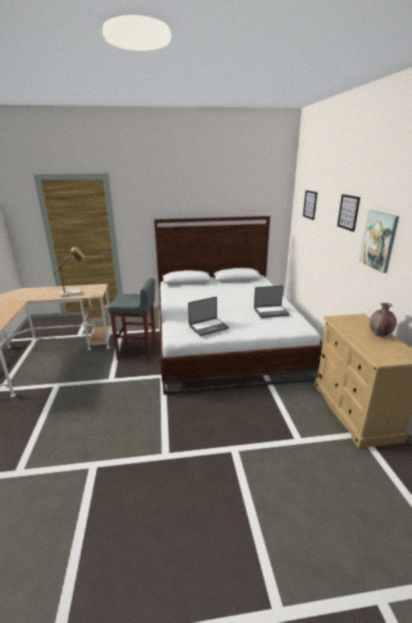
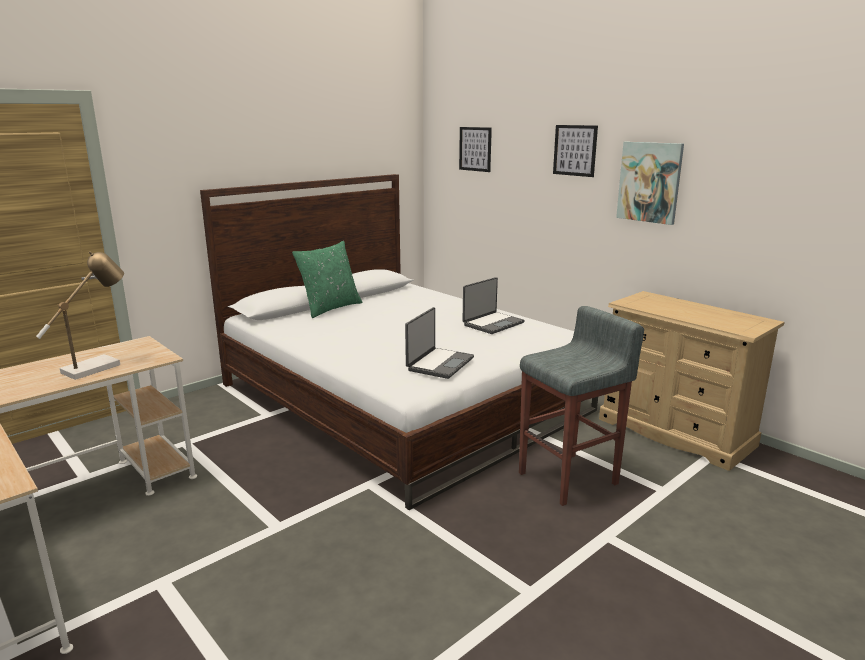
camera: 35 degrees left, 5 degrees down
grey stool [108,278,156,361] -> grey stool moved to [519,306,644,506]
brown vase [369,303,397,337] -> none
none -> green pillow [292,241,362,318]

